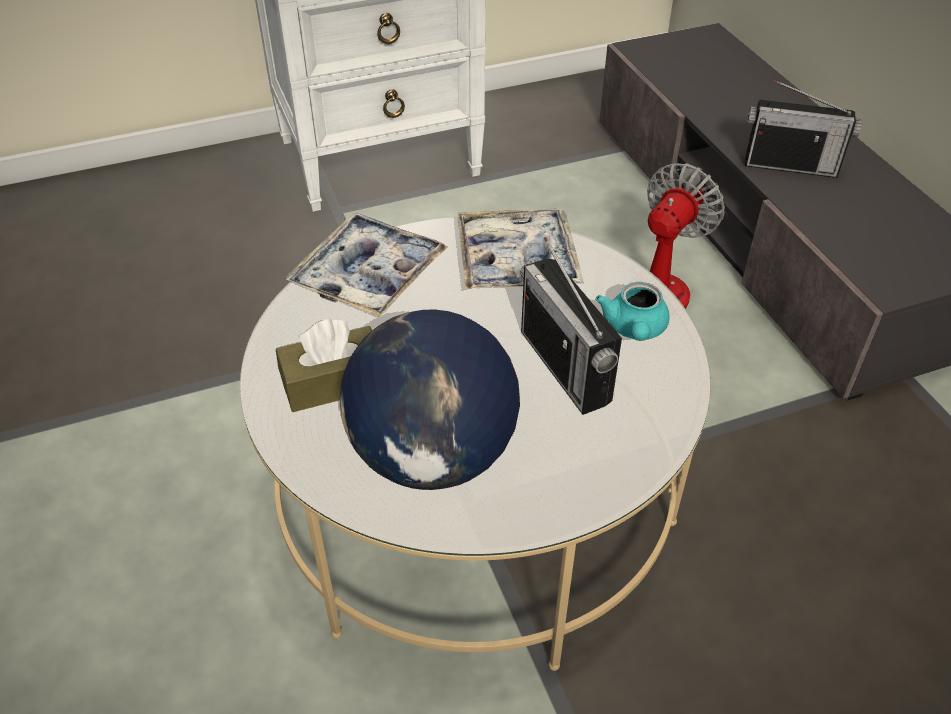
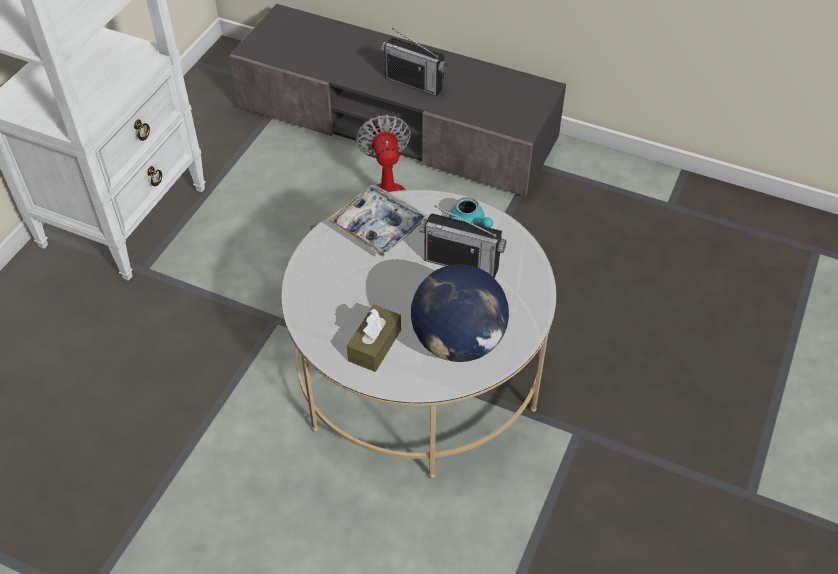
camera: 45 degrees left, 5 degrees up
tray [286,213,448,317] -> none
radio [745,80,862,178] -> radio turned 60 degrees clockwise [381,28,447,96]

